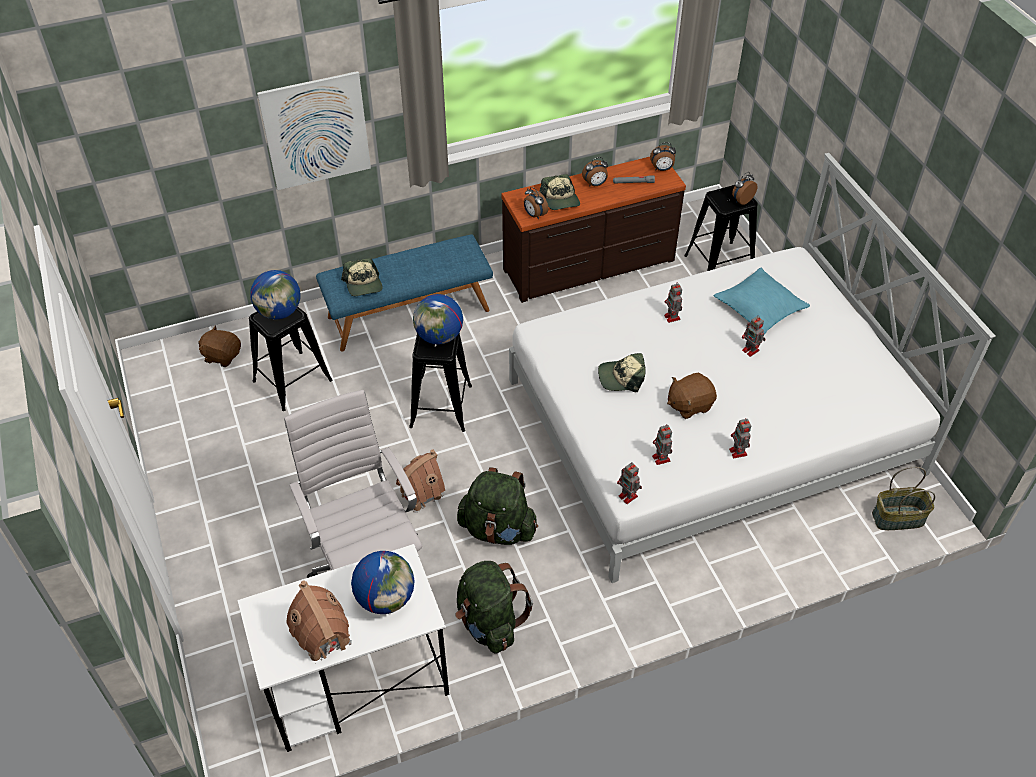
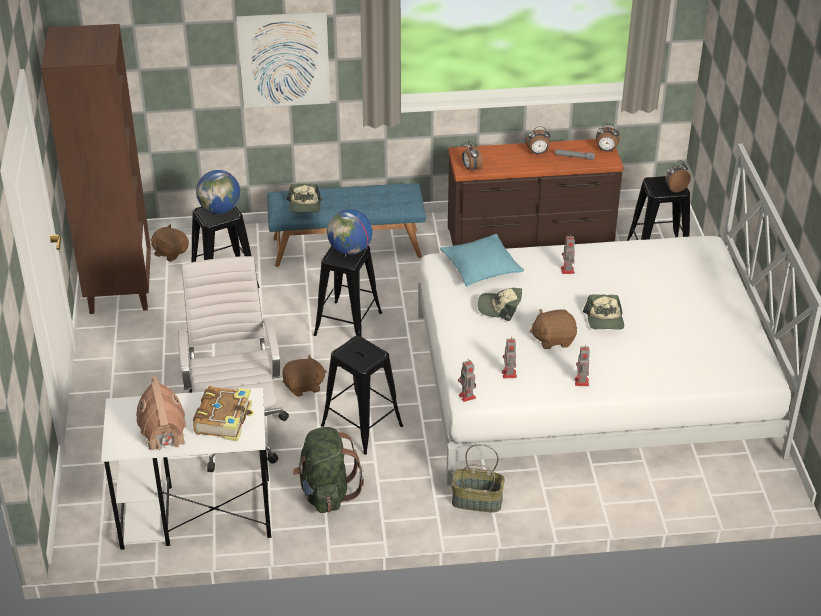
camera: 15 degrees right, 10 degrees down
globe [351,551,414,614] -> book [193,386,254,441]
toy house [396,449,445,513] -> brown plush toy [282,354,327,397]
green backpack [457,467,538,545] -> black stool [321,336,403,455]
cap [539,174,580,210] -> cap moved to [583,294,624,330]
turquoise pillow [714,268,810,335] -> turquoise pillow moved to [440,234,524,286]
toy robot [742,316,765,357] -> none
basket [872,467,935,530] -> basket moved to [451,444,505,513]
none -> brown bookcase [41,24,151,314]

